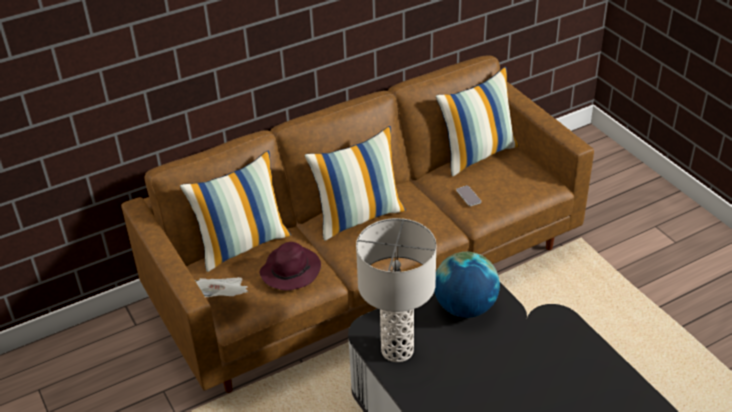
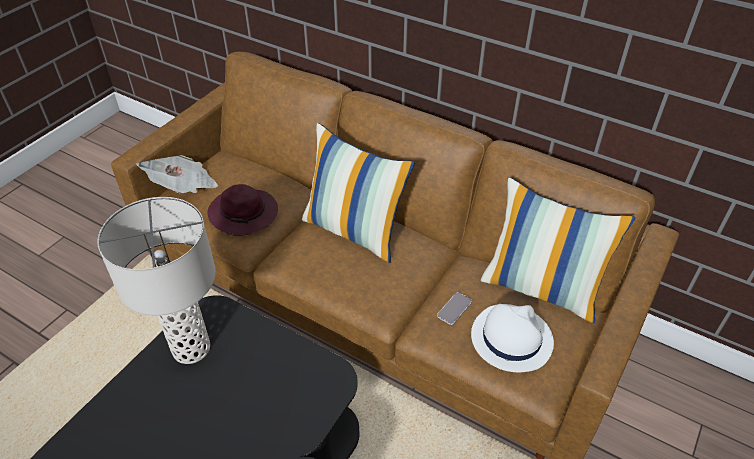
camera: 60 degrees right, 5 degrees up
pillow [180,150,291,272] -> none
globe [434,252,500,318] -> none
none -> white hat [471,304,554,372]

